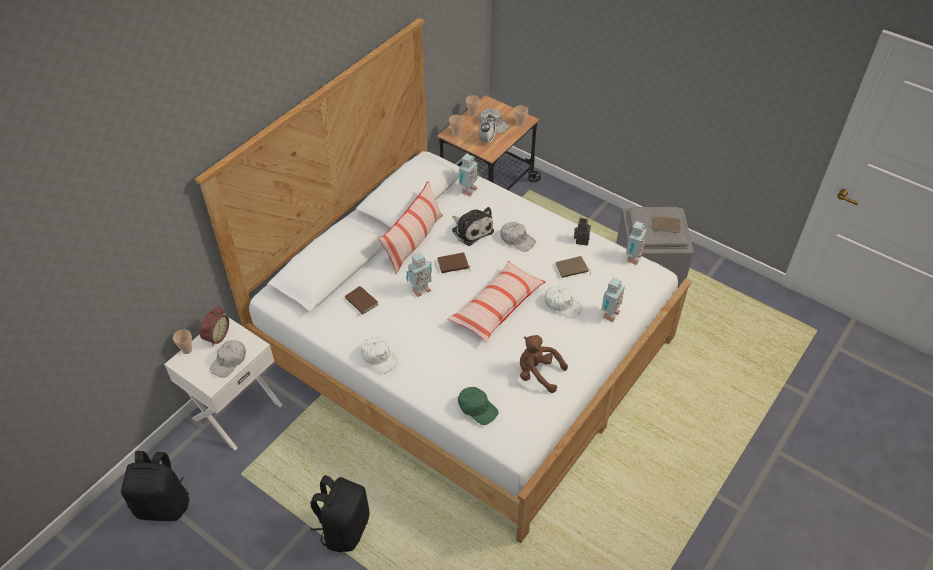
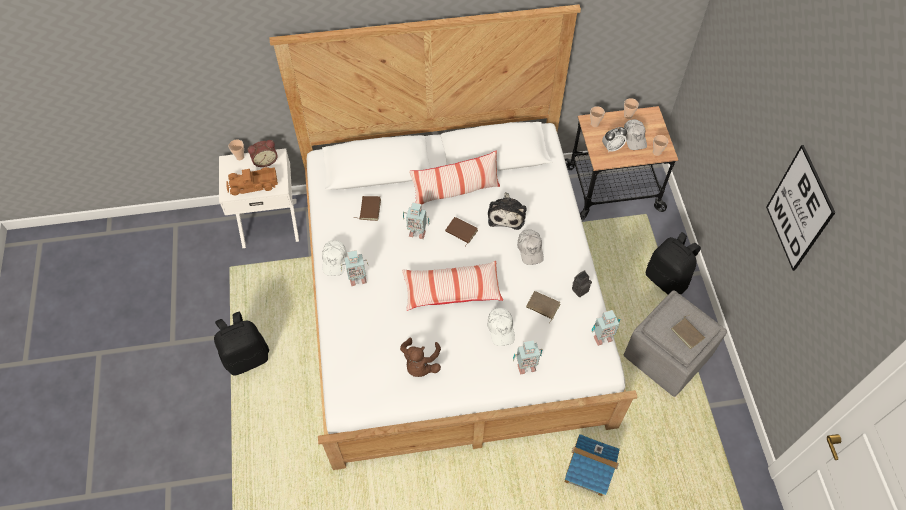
camera: 45 degrees right, 10 degrees up
black backpack [121,451,189,521] -> black backpack moved to [646,232,701,294]
white cap [210,340,246,378] -> toy truck [226,167,278,195]
green cap [458,387,499,425] -> none
toy robot [459,154,478,196] -> toy robot moved to [341,250,369,286]
brown plush toy [520,335,568,393] -> brown plush toy turned 150 degrees counterclockwise [400,338,441,377]
none -> toy house [565,434,620,496]
none -> picture [766,145,835,271]

